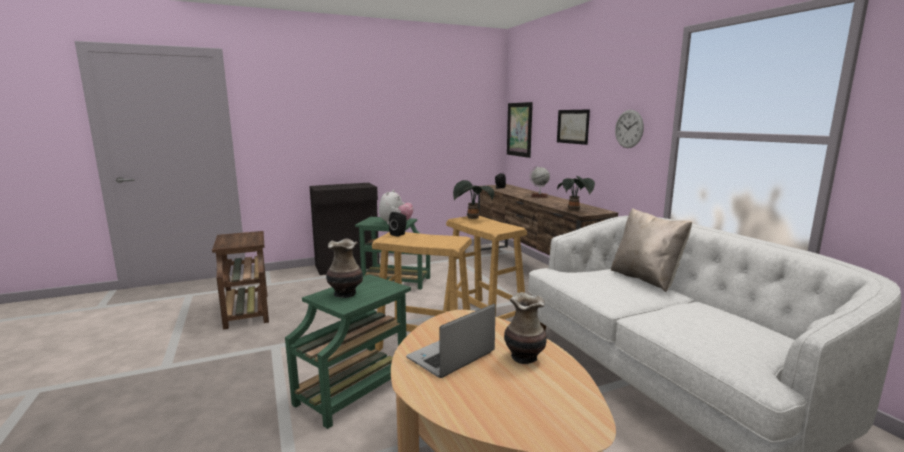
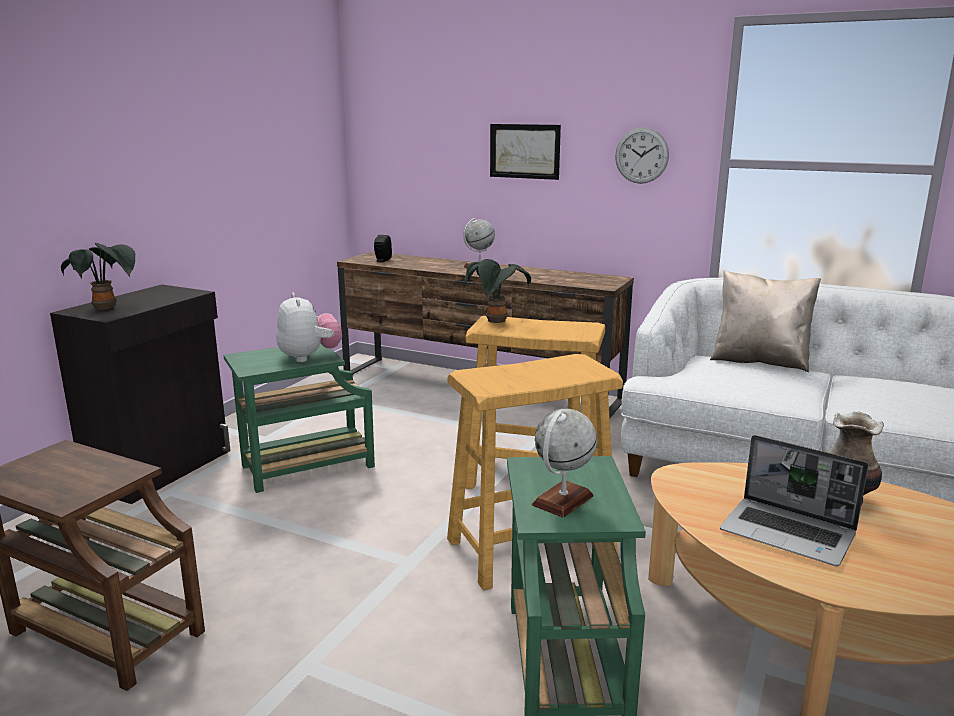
camera: 40 degrees left, 5 degrees up
vase [326,239,363,298] -> globe [532,409,597,518]
black speaker [389,212,407,237] -> none
laptop [406,304,496,378] -> laptop turned 60 degrees counterclockwise [720,435,868,566]
picture [507,102,533,158] -> none
potted plant [557,176,595,211] -> potted plant moved to [61,243,135,310]

